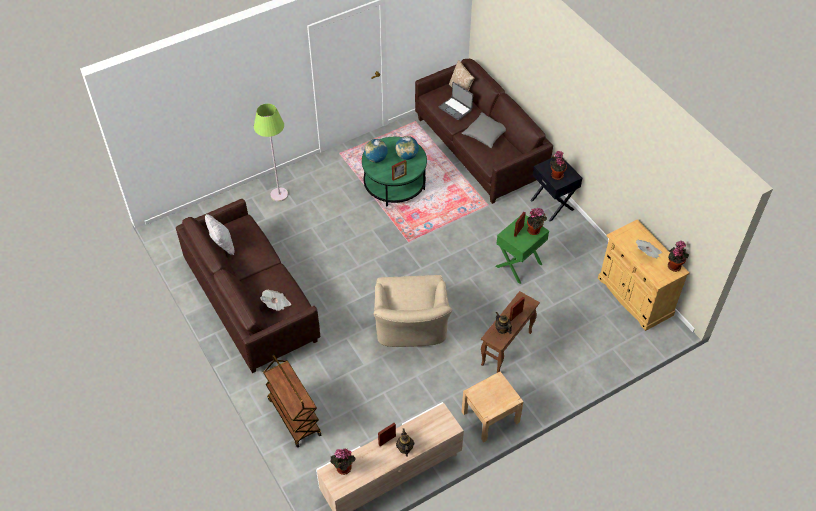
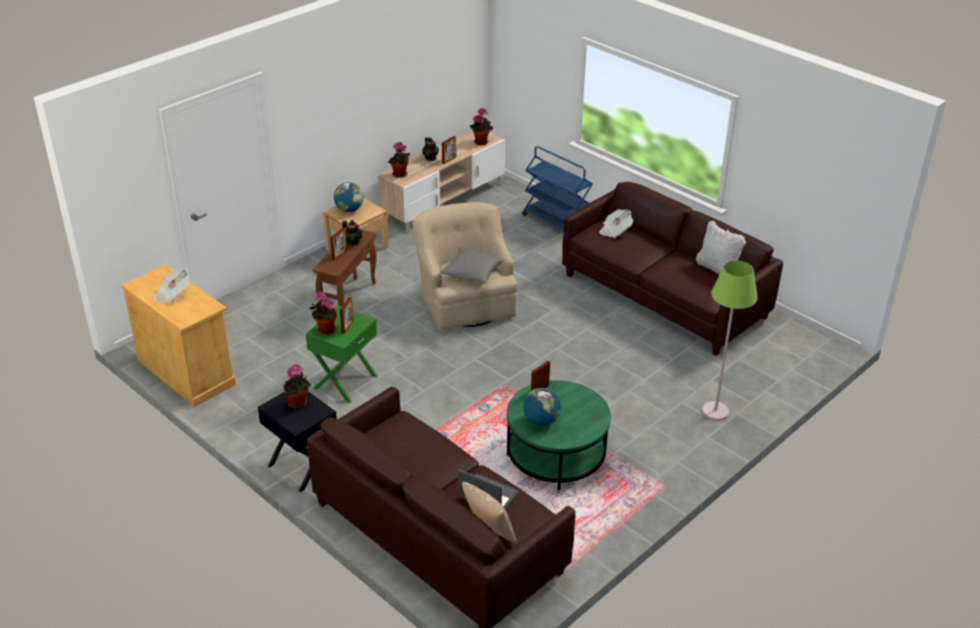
camera: 165 degrees right, 15 degrees down
brown cart [263,355,321,448] -> blue cart [522,146,593,229]
globe [364,139,388,163] -> globe moved to [334,182,364,212]
grey pillow [462,112,506,148] -> grey pillow moved to [440,247,504,283]
potted plant [668,240,689,272] -> potted plant moved to [388,142,410,178]

